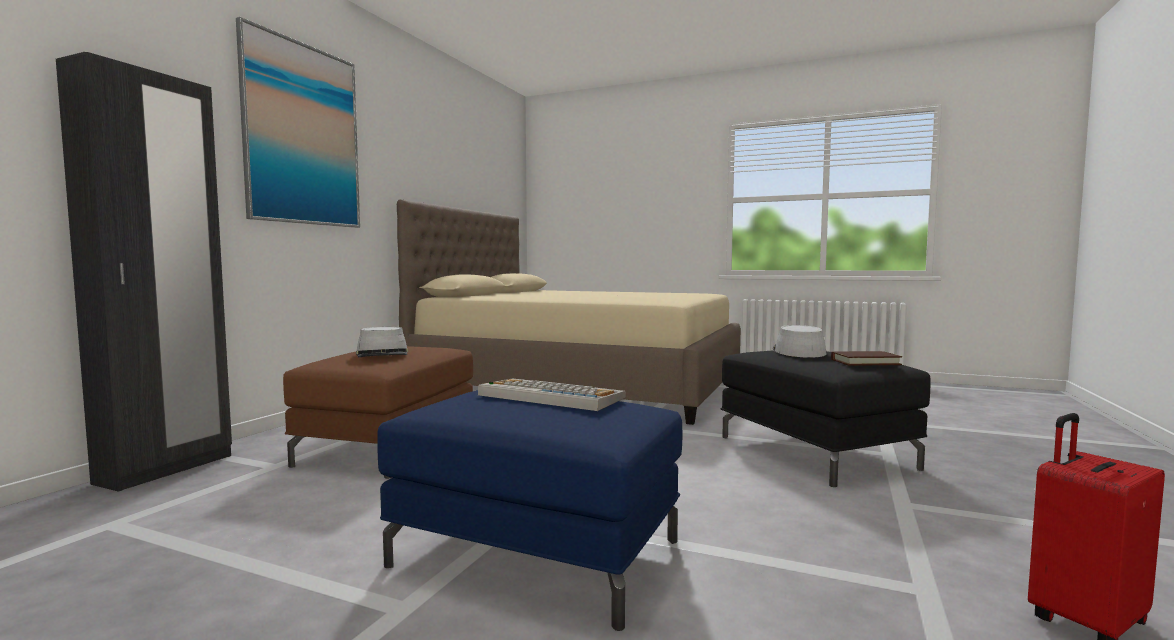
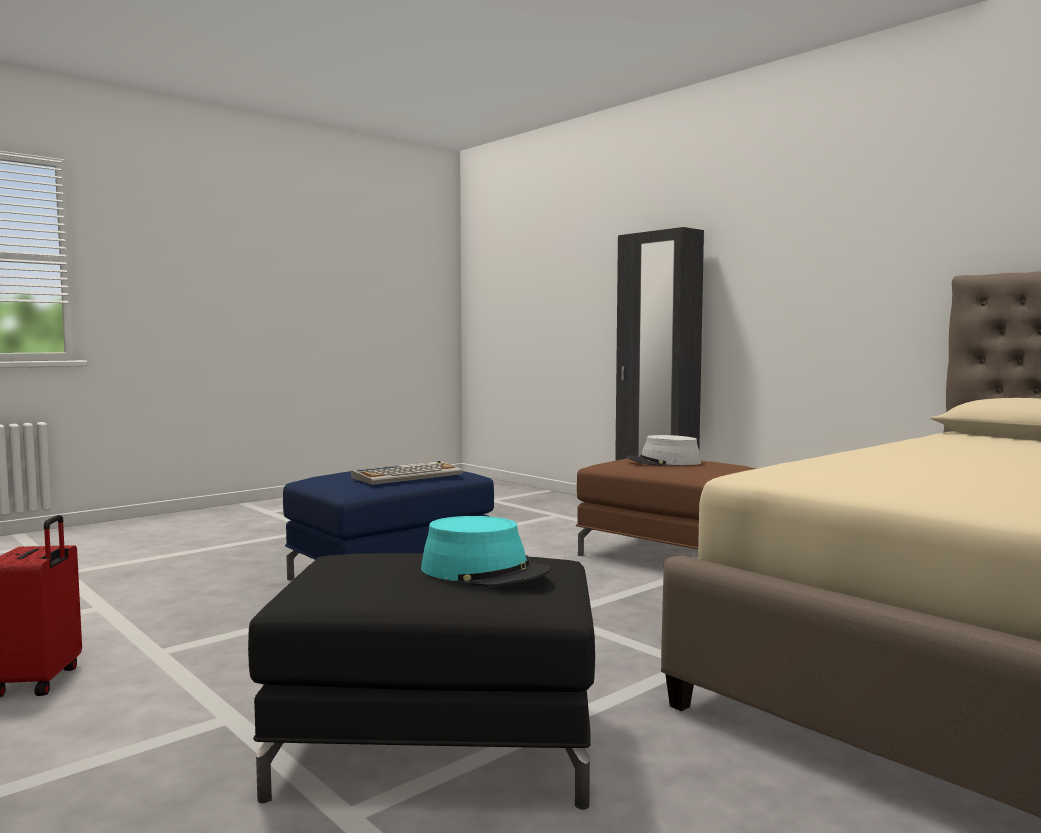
camera: 115 degrees right, 0 degrees up
picture [236,17,360,228] -> none
grey hat [773,325,827,358] -> turquoise hat [421,516,551,587]
brown book [831,351,902,366] -> none

